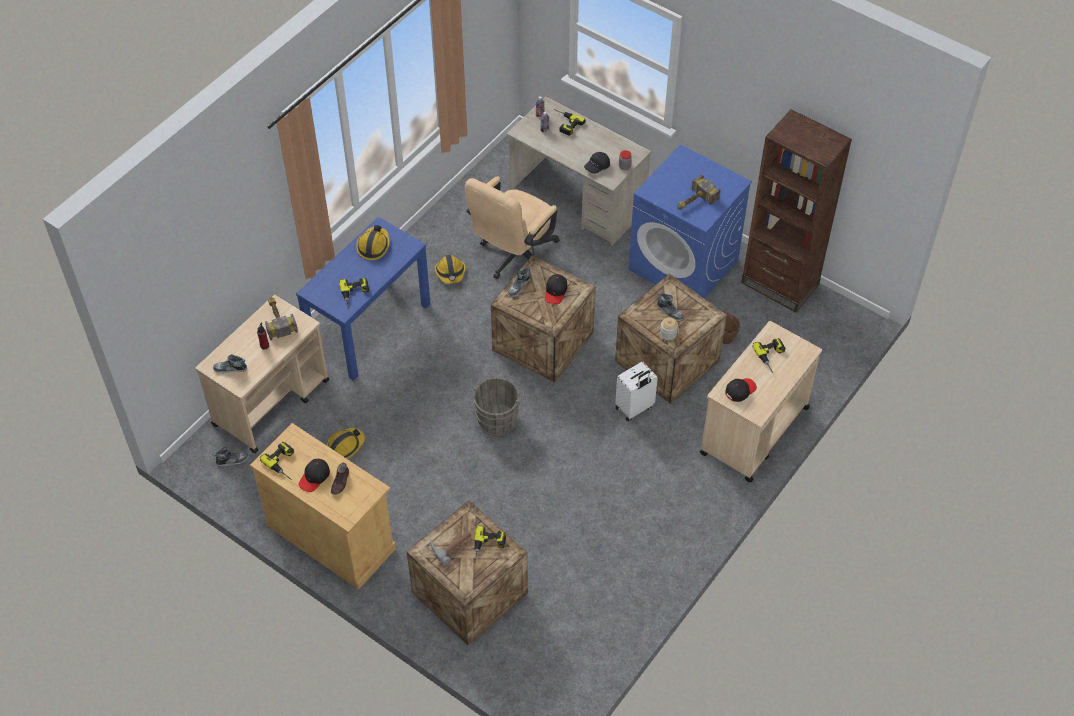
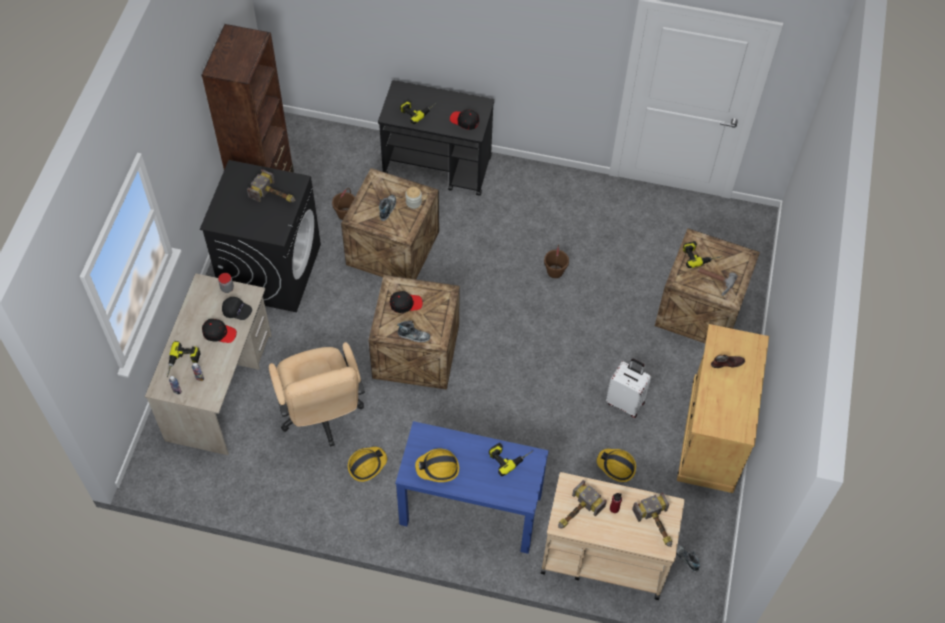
camera: 115 degrees left, 5 degrees up
shoe [213,354,247,373] -> hammer [632,492,672,547]
power drill [260,442,294,480] -> none
black cap [298,459,330,492] -> black cap moved to [202,319,237,343]
beige office chair [465,176,560,279] -> beige office chair turned 60 degrees clockwise [269,342,365,447]
grey bucket [473,377,525,436] -> none
white suitcase [615,361,658,422] -> white suitcase moved to [606,359,651,418]
blue washing machine [628,144,752,299] -> black washing machine [200,160,321,312]
beige cart [700,321,822,482] -> black cart [378,80,494,196]
none -> brown bucket [544,245,569,278]

